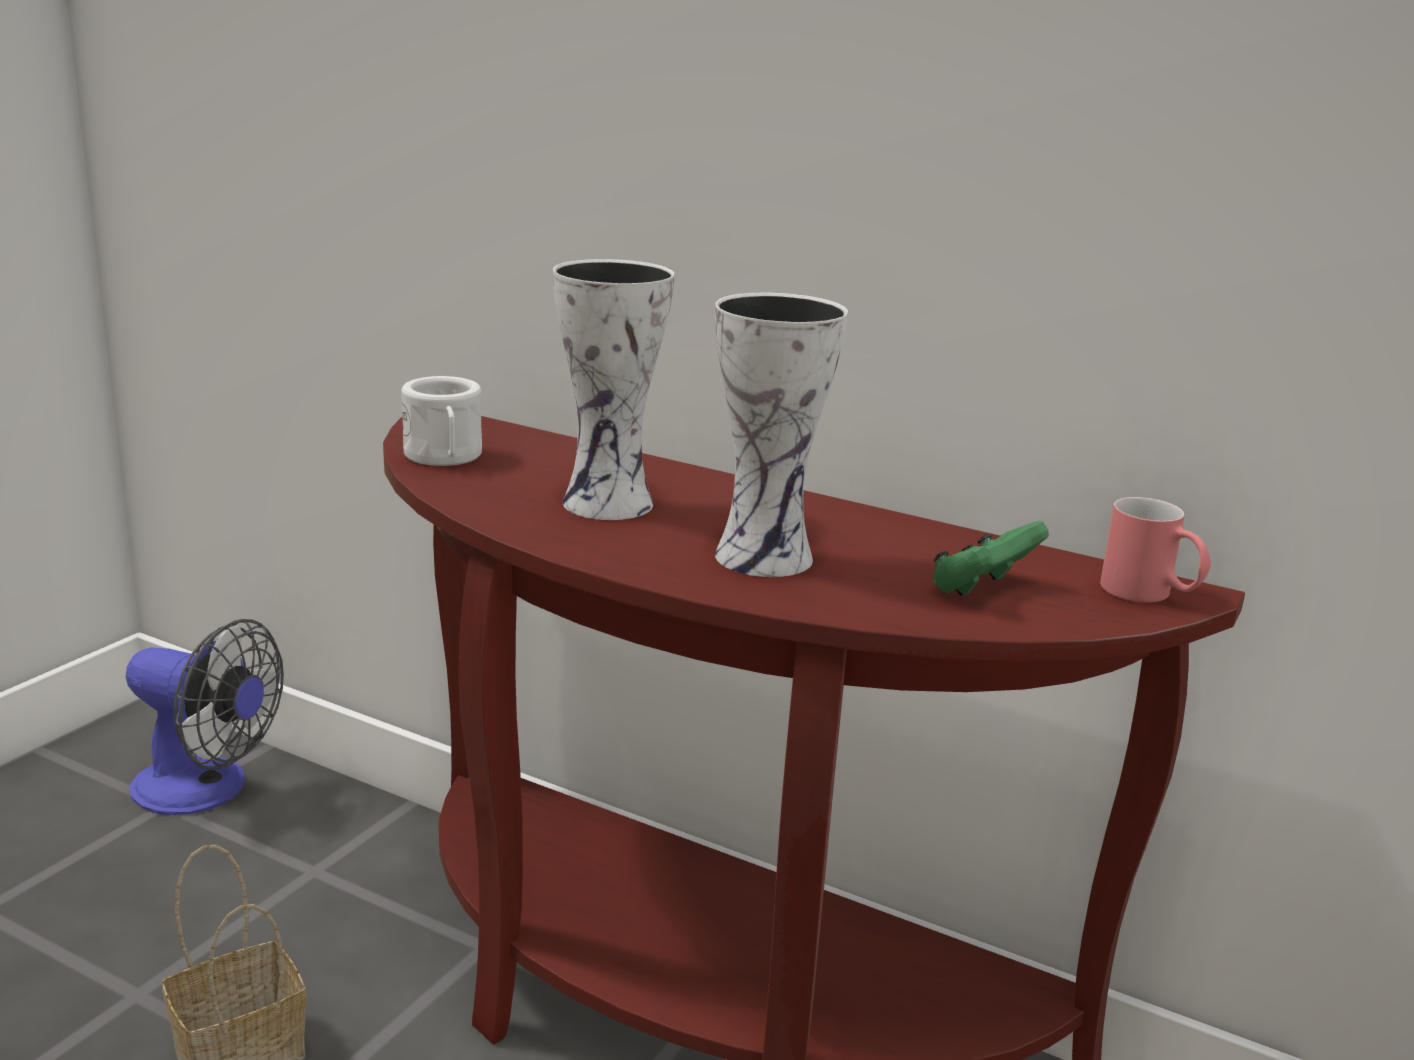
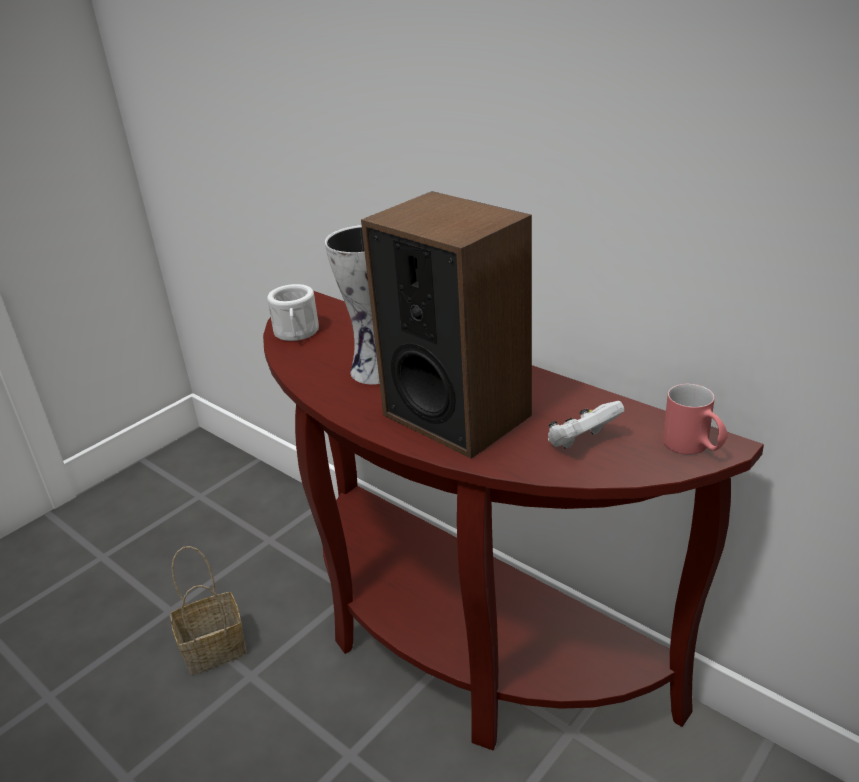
camera: 15 degrees right, 10 degrees up
fan [125,619,284,815] -> none
vase [715,293,848,577] -> speaker [361,191,532,459]
green game controller [933,521,1049,596] -> white game controller [548,401,625,449]

